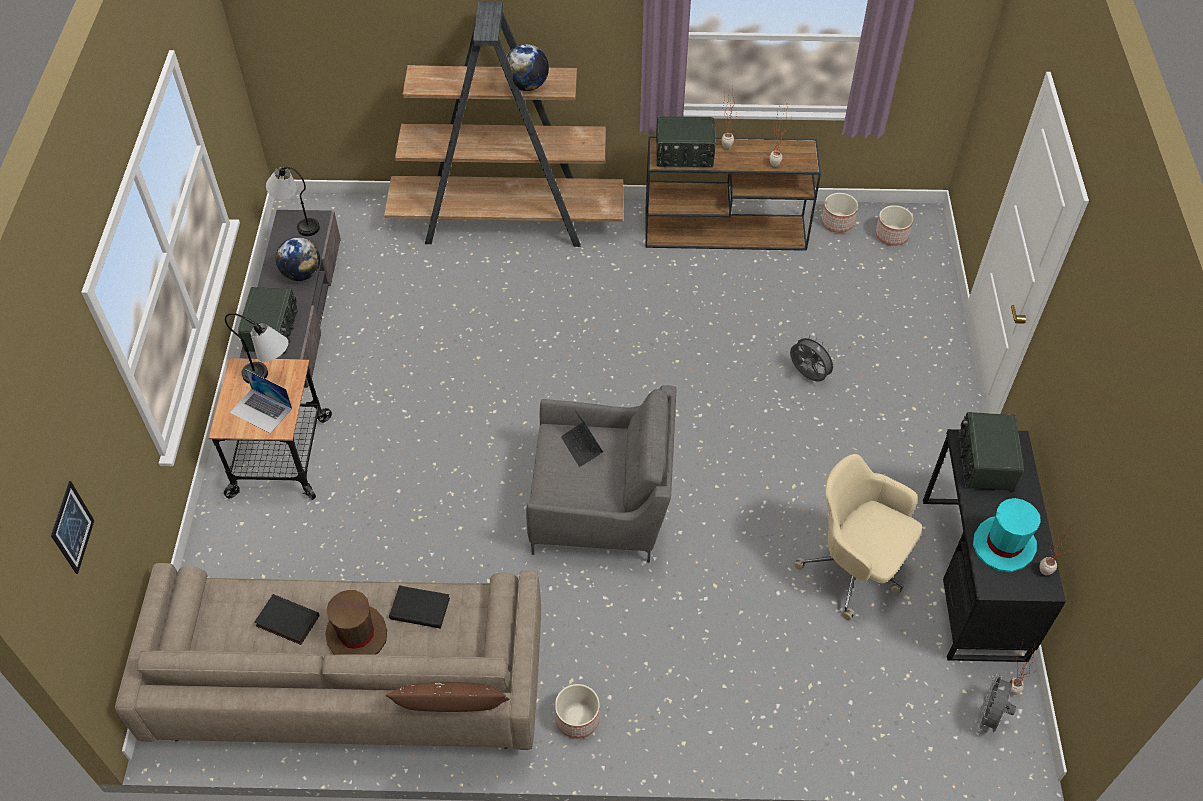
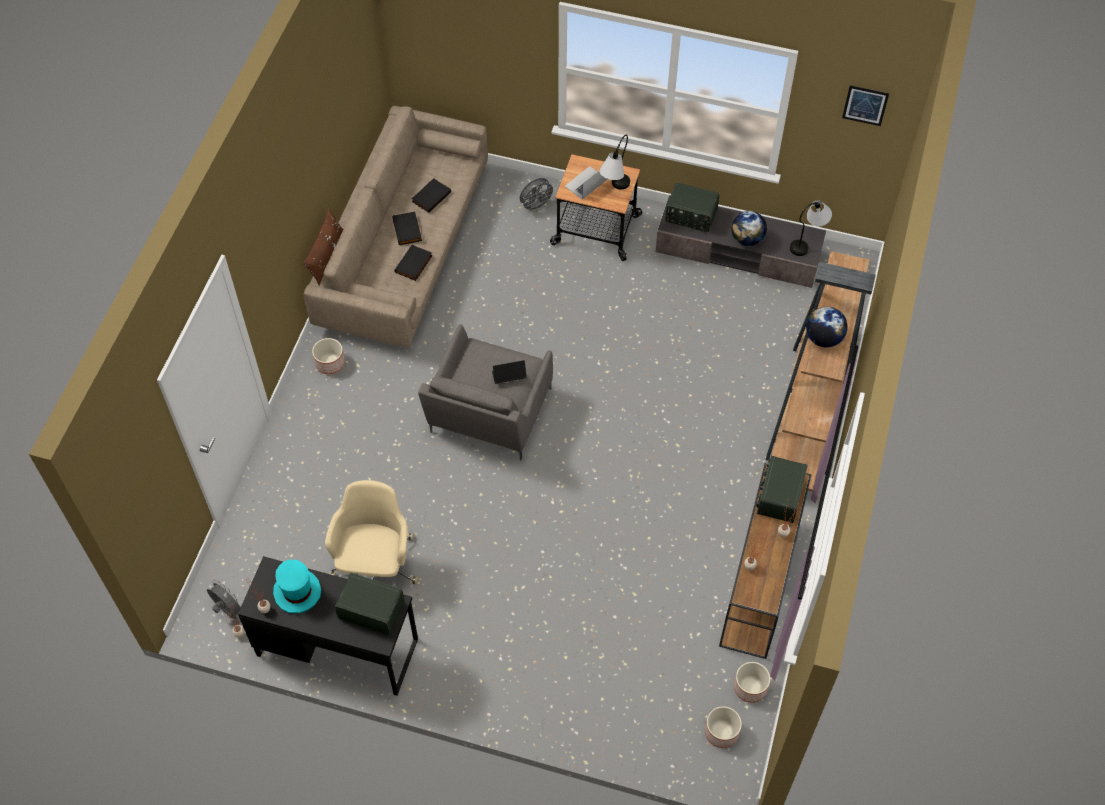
camera: 105 degrees right, 5 degrees up
picture [51,481,95,574] -> picture moved to [842,85,889,126]
brown hat [325,590,387,655] -> black book [392,212,422,245]
grey fan [790,335,837,382] -> grey fan moved to [520,178,556,213]
beige office chair [794,454,922,620] -> beige office chair turned 45 degrees counterclockwise [325,480,418,584]

